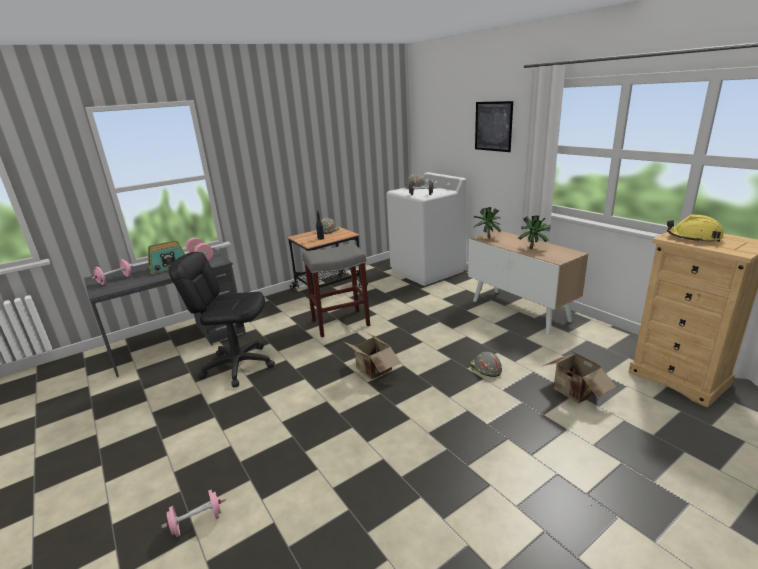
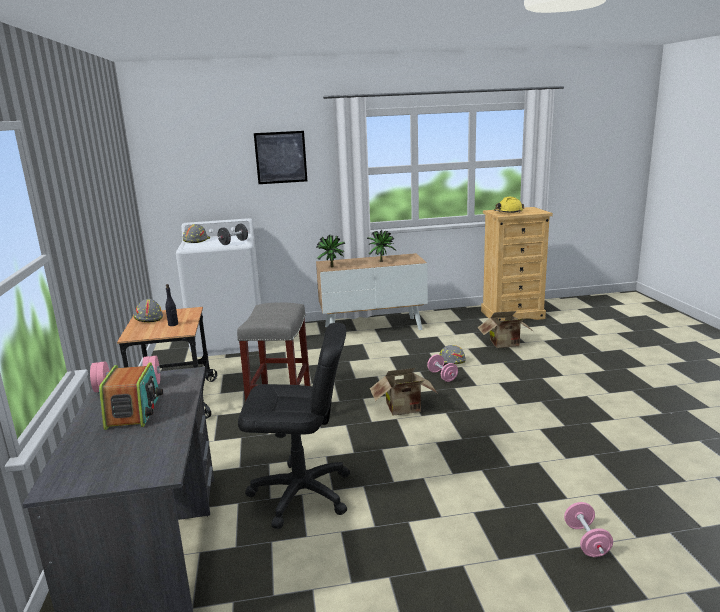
camera: 65 degrees left, 5 degrees down
pink dumbbell [91,259,133,285] -> pink dumbbell moved to [427,354,458,382]
black office chair [169,252,275,388] -> black office chair turned 120 degrees counterclockwise [238,323,350,529]

